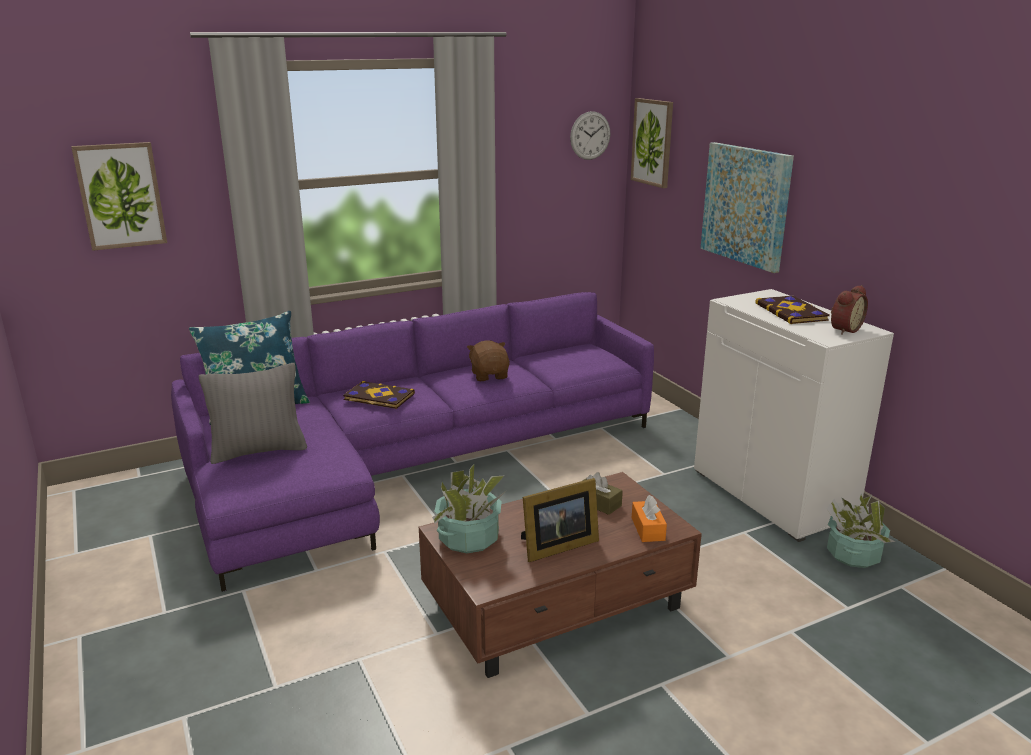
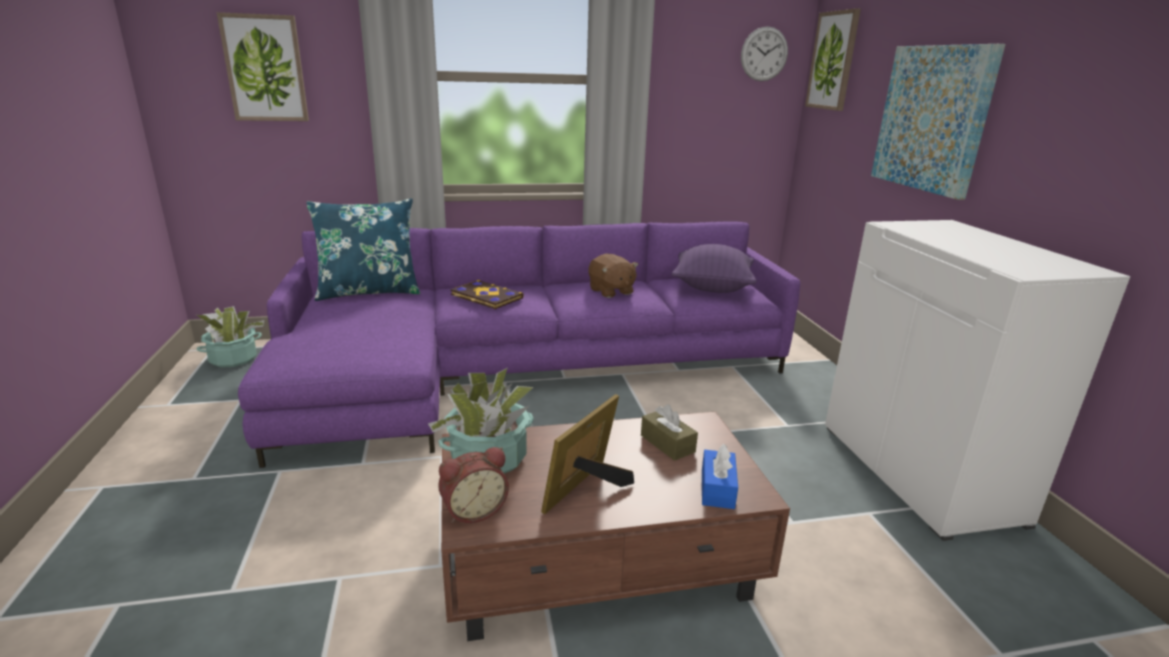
camera: 15 degrees right, 0 degrees up
grey pillow [199,363,307,464] -> none
brown plush toy [467,340,510,381] -> brown plush toy turned 150 degrees clockwise [588,253,639,298]
picture frame [521,478,599,562] -> picture frame turned 135 degrees clockwise [541,394,634,514]
orange tissue box [632,495,667,542] -> blue tissue box [702,444,738,509]
book [755,296,830,324] -> none
potted plant [827,494,896,568] -> potted plant moved to [196,306,264,368]
alarm clock [831,285,868,335] -> alarm clock moved to [438,447,509,523]
none -> purple pillow [671,244,756,293]

